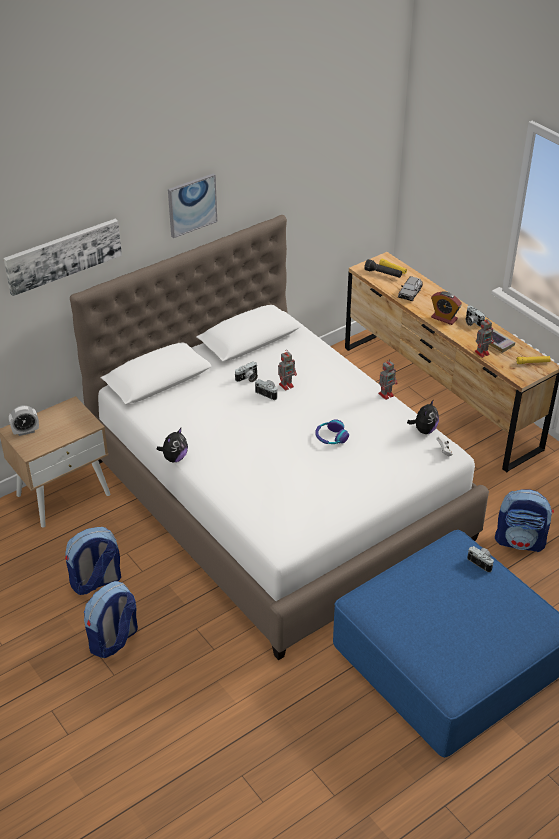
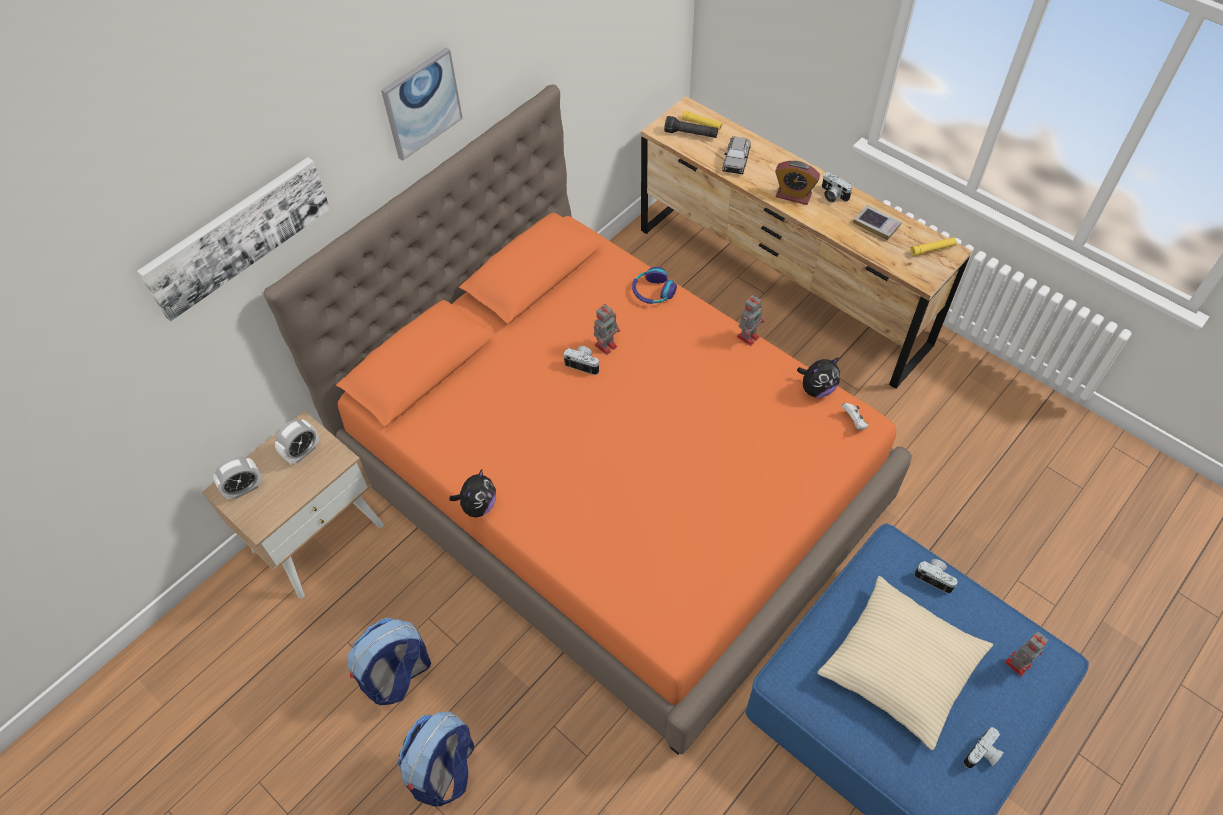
camera: 10 degrees left, 15 degrees up
white bed [70,215,489,660] -> orange bed [264,84,912,755]
camera [235,361,258,382] -> camera moved to [964,727,1004,768]
headphones [315,419,349,444] -> headphones moved to [632,267,677,304]
plush toy [407,399,439,434] -> plush toy turned 45 degrees clockwise [797,357,840,398]
toy robot [474,317,494,358] -> toy robot moved to [1005,631,1049,677]
backpack [495,489,554,552] -> none
none -> alarm clock [275,419,319,465]
none -> beige pillow [817,576,993,750]

